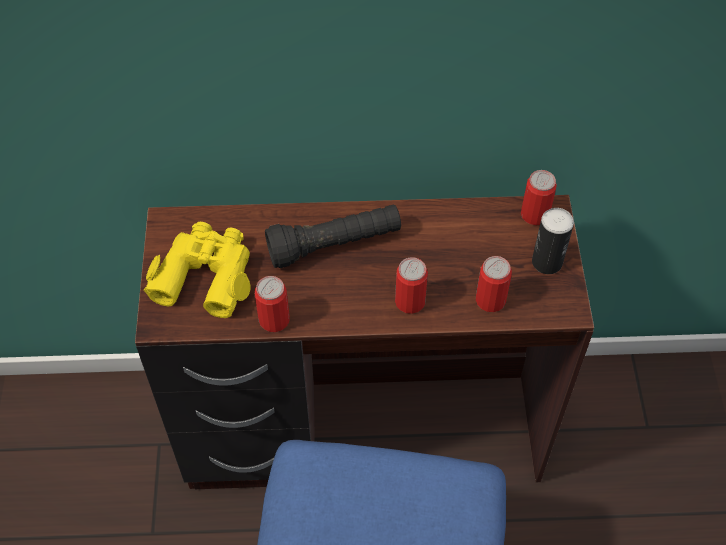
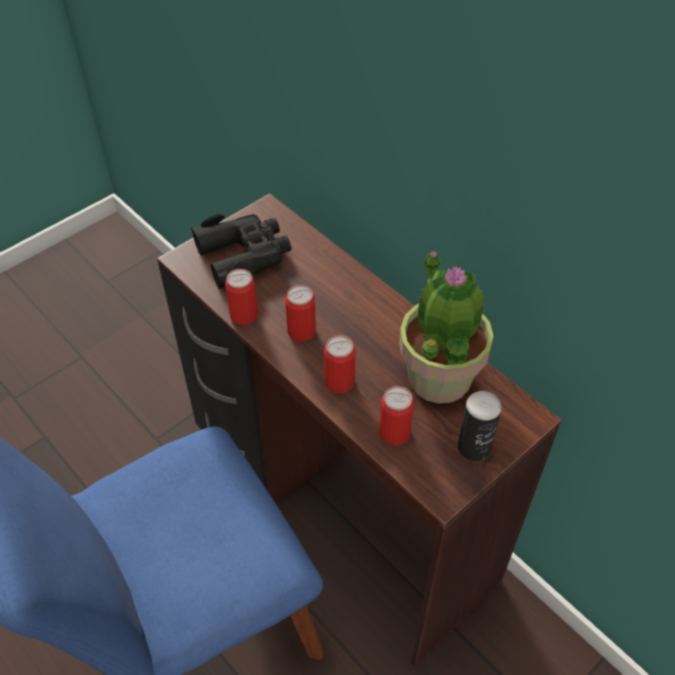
camera: 50 degrees right, 5 degrees down
yellow binoculars [144,222,251,318] -> black binoculars [191,214,292,289]
black flashlight [265,205,401,268] -> none
can [521,170,557,225] -> can moved to [285,285,316,341]
none -> potted plant [399,251,494,404]

